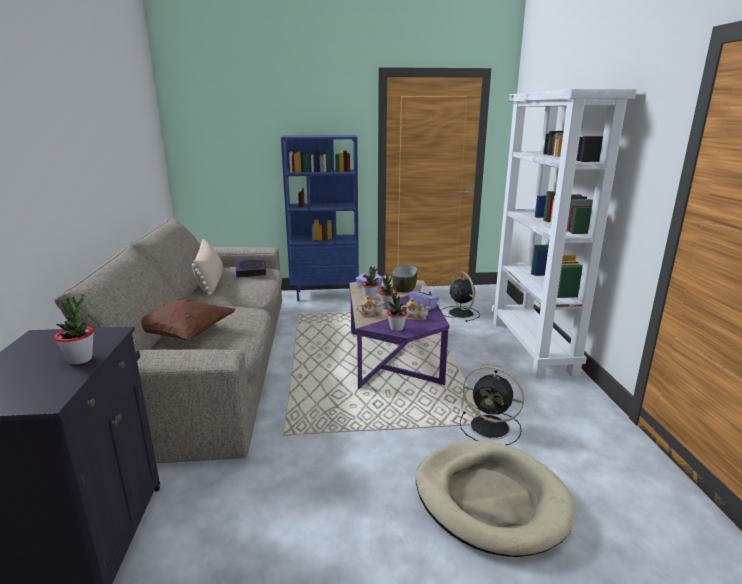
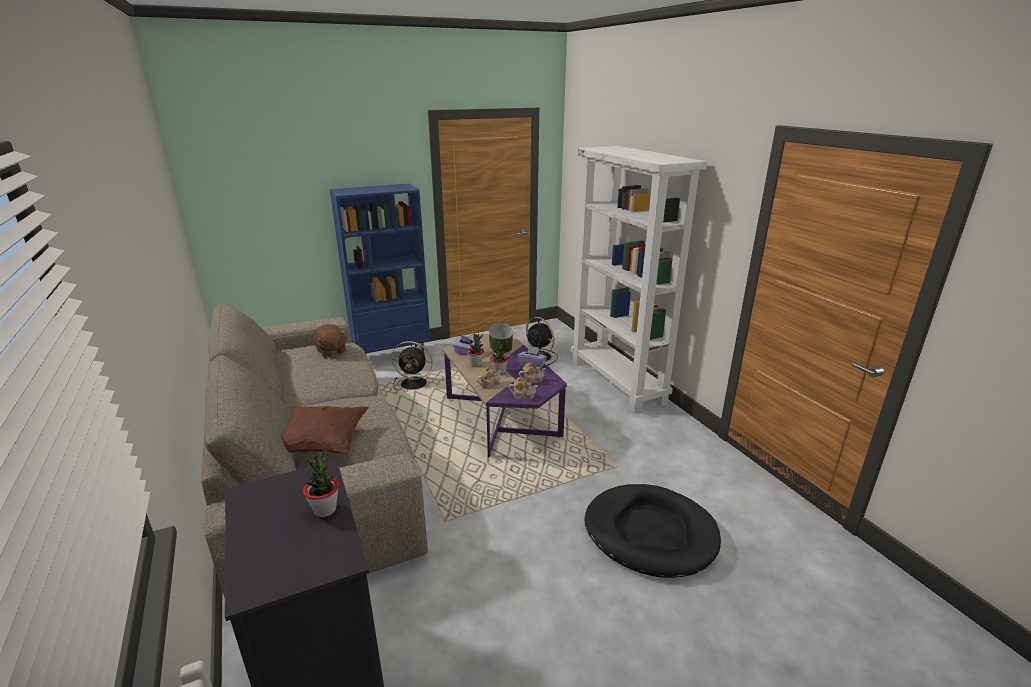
camera: 20 degrees left, 5 degrees up
beige pillow [192,239,223,295] -> none
book [235,259,266,278] -> brown plush toy [313,324,347,357]
potted plant [387,290,407,331] -> teapot [509,377,537,399]
beige dog bed [416,441,575,557] -> black dog bed [584,484,721,578]
black fan [460,366,524,445] -> black fan moved to [391,341,433,391]

